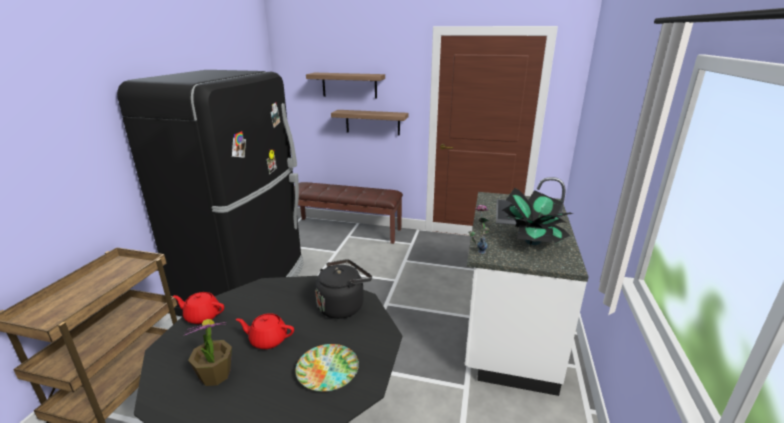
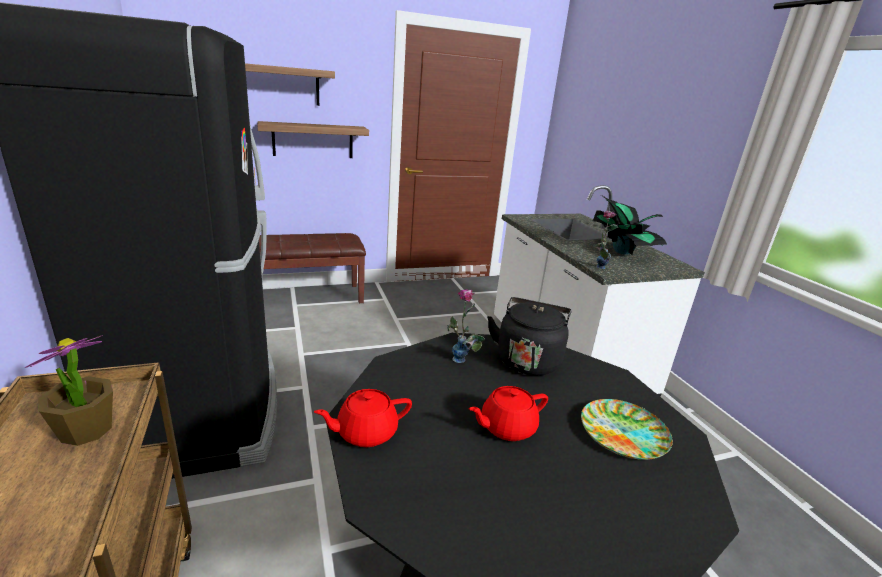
camera: 35 degrees left, 0 degrees up
potted plant [185,319,232,386] -> potted plant moved to [24,335,113,446]
none -> vase [448,289,486,363]

